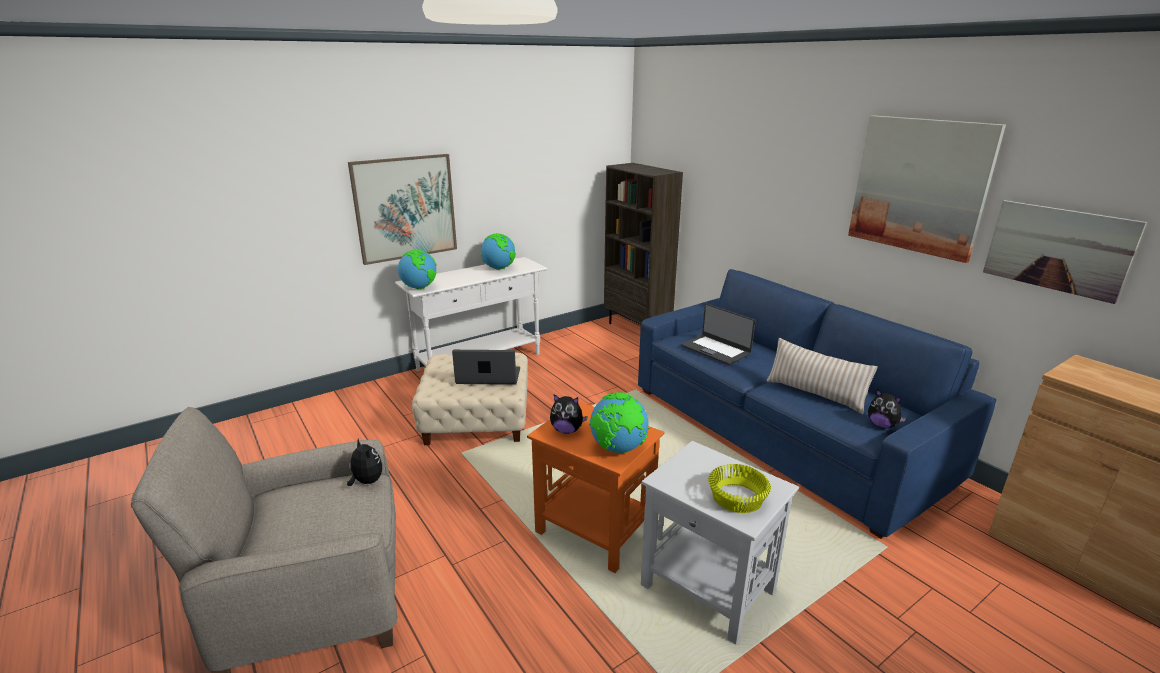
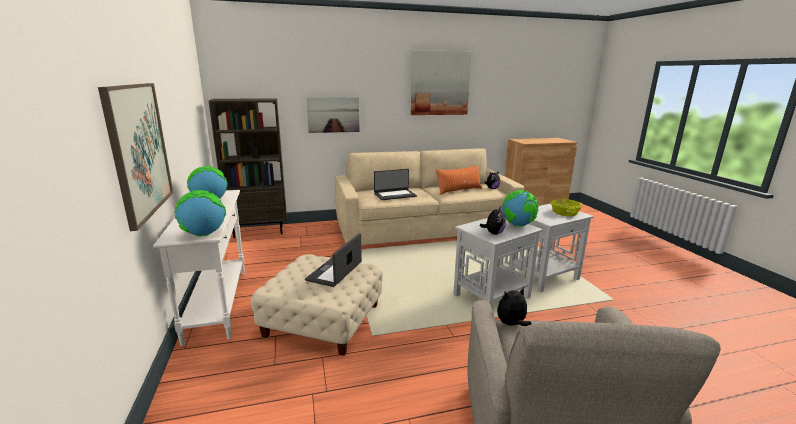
camera: 70 degrees left, 5 degrees down
orange side table [527,401,664,573] -> white side table [453,218,543,310]
blue sofa [638,269,996,539] -> beige sofa [335,148,524,245]
beige pillow [767,338,878,414] -> orange pillow [436,165,482,195]
picture [983,200,1147,304] -> picture moved to [306,97,360,133]

